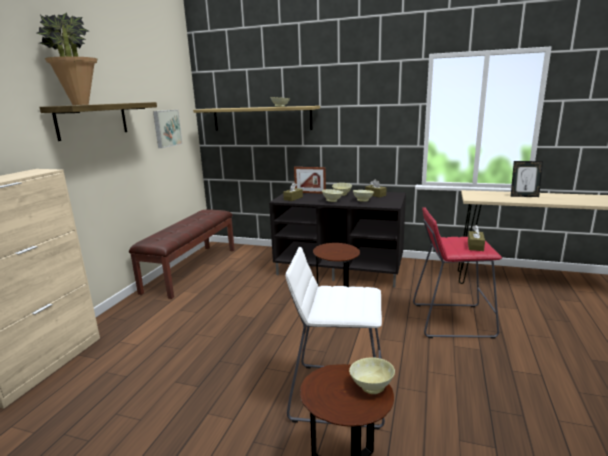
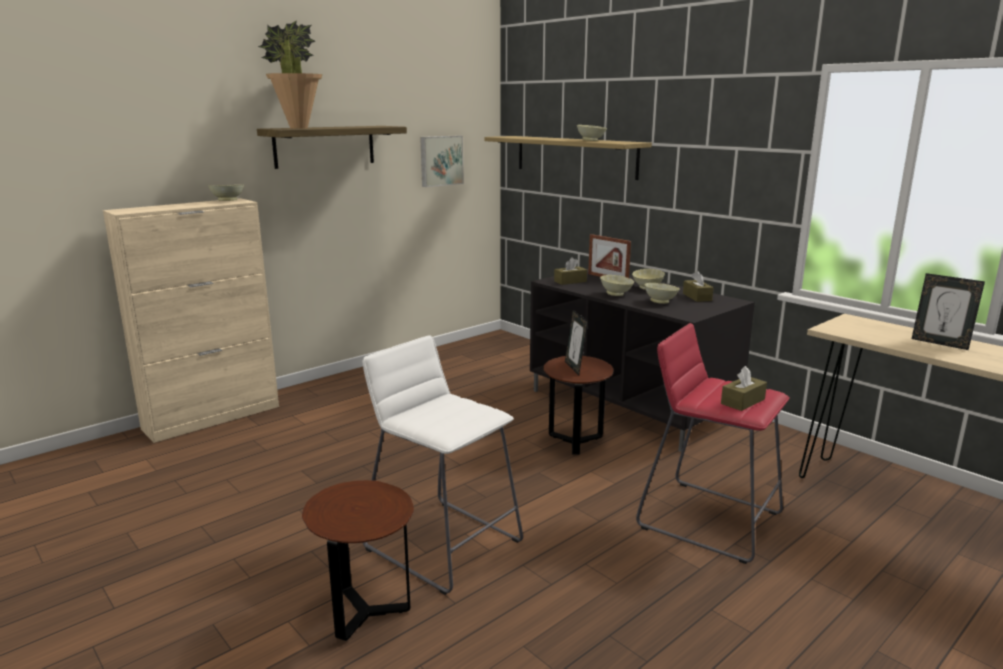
camera: 30 degrees right, 0 degrees up
brown bench [129,210,234,299] -> none
beige bowl [349,357,395,394] -> beige bowl moved to [208,185,244,201]
none -> picture frame [565,310,588,375]

